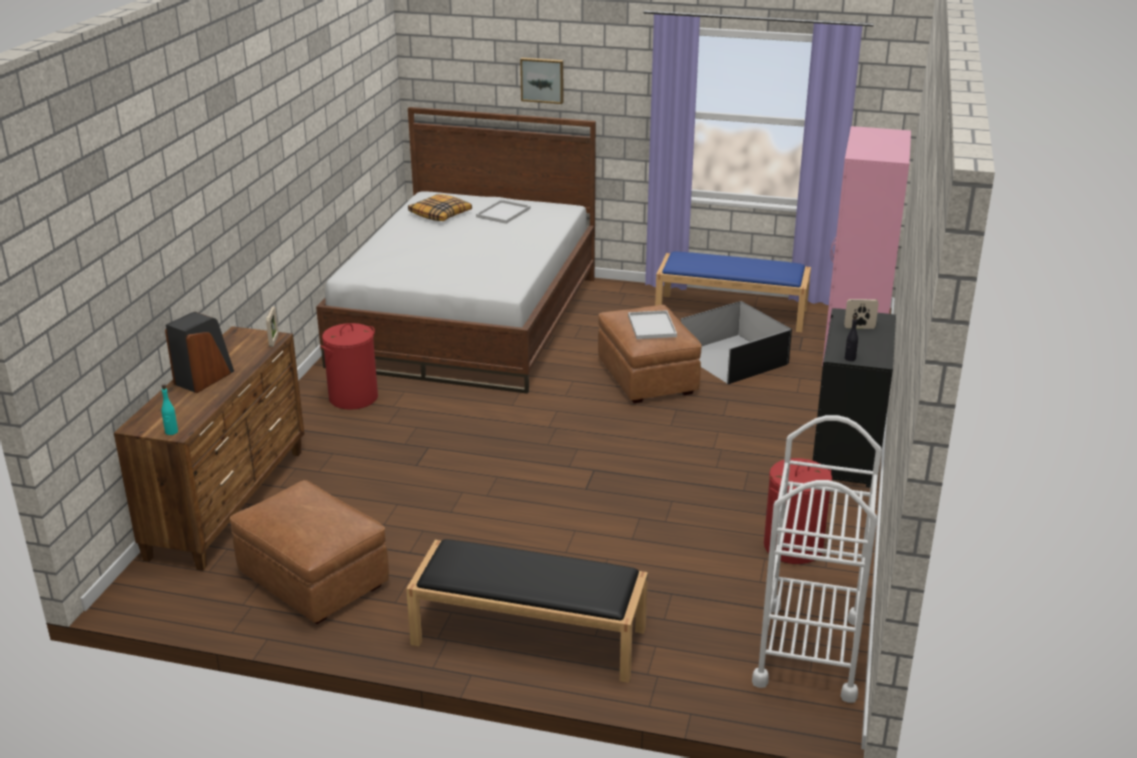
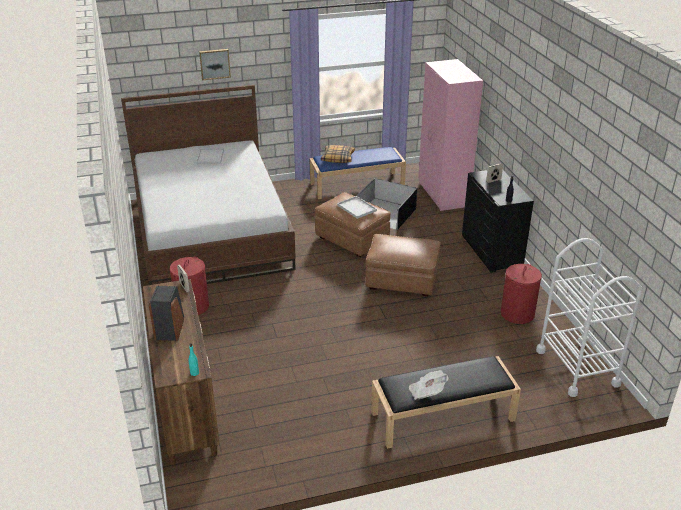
camera: 30 degrees left, 5 degrees up
brown ottoman [230,480,389,624] -> brown ottoman moved to [365,234,440,296]
pillow [408,194,472,221] -> pillow moved to [321,145,355,163]
none -> newspaper [408,370,448,400]

